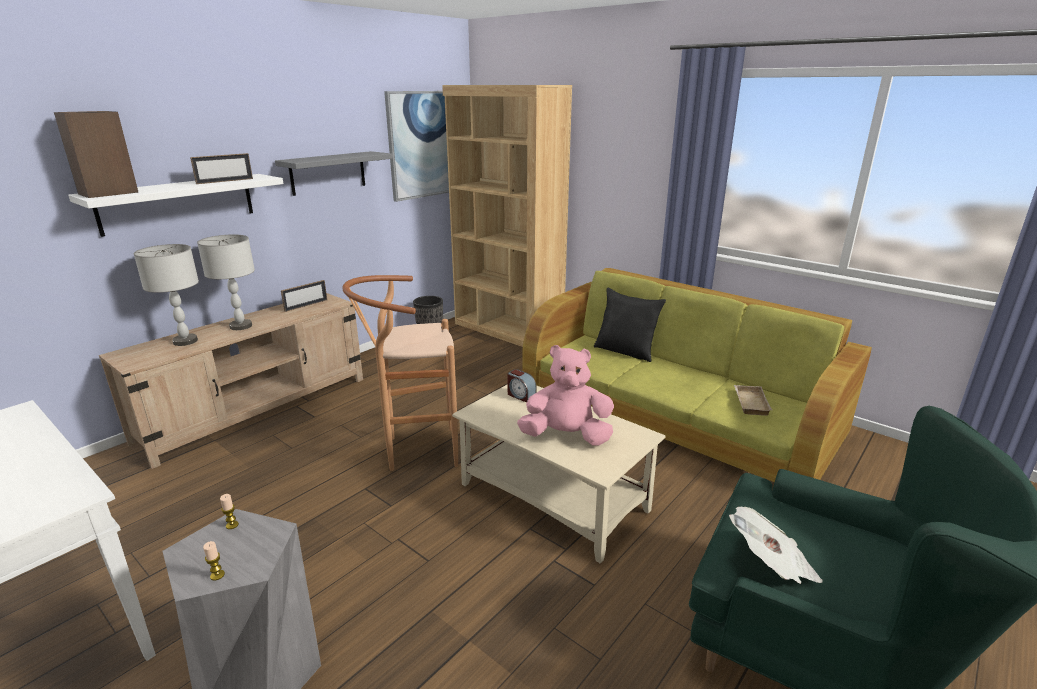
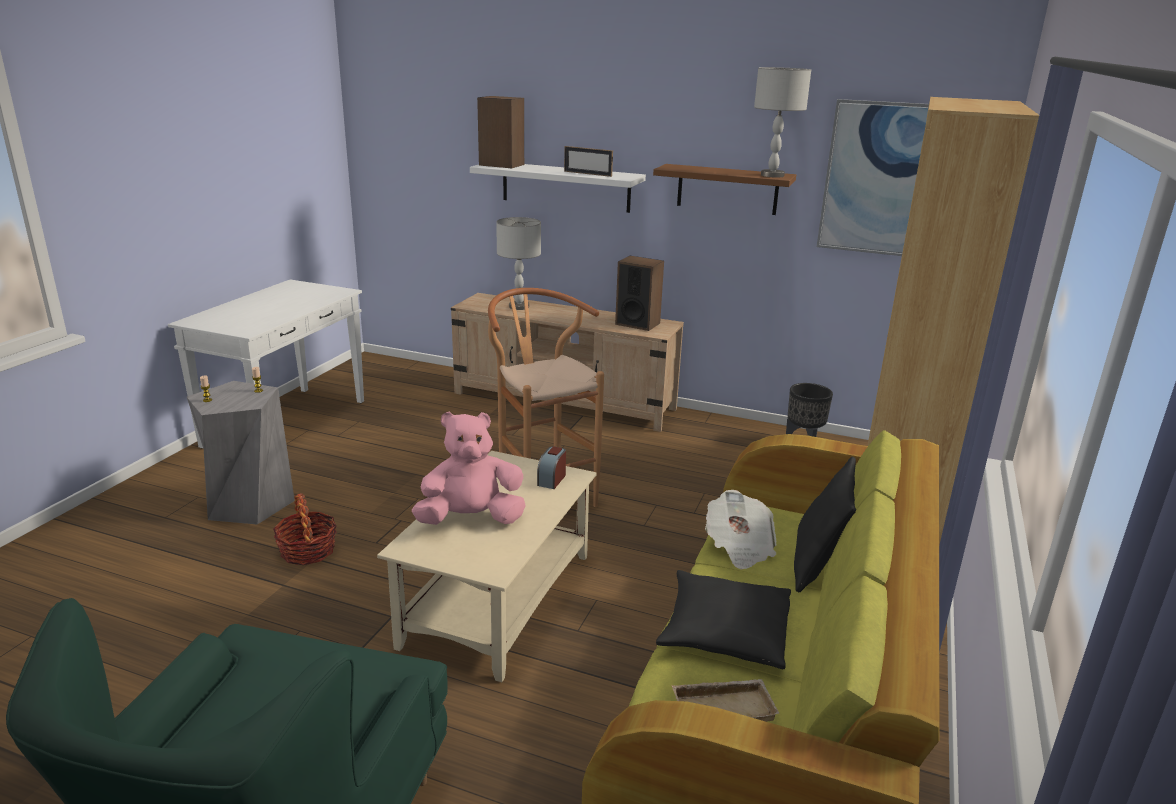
camera: 70 degrees right, 0 degrees up
grey table lamp [197,234,255,330] -> grey table lamp moved to [754,67,811,178]
grey shelf [275,151,393,196] -> brown shelf [653,164,796,215]
picture frame [281,280,327,312] -> speaker [615,256,664,331]
pink plush toy [517,345,614,446] -> pink plush toy turned 90 degrees counterclockwise [412,412,526,525]
newspaper [729,507,822,584] -> newspaper moved to [705,490,777,570]
none -> basket [273,493,337,565]
none -> black pillow [656,570,791,669]

